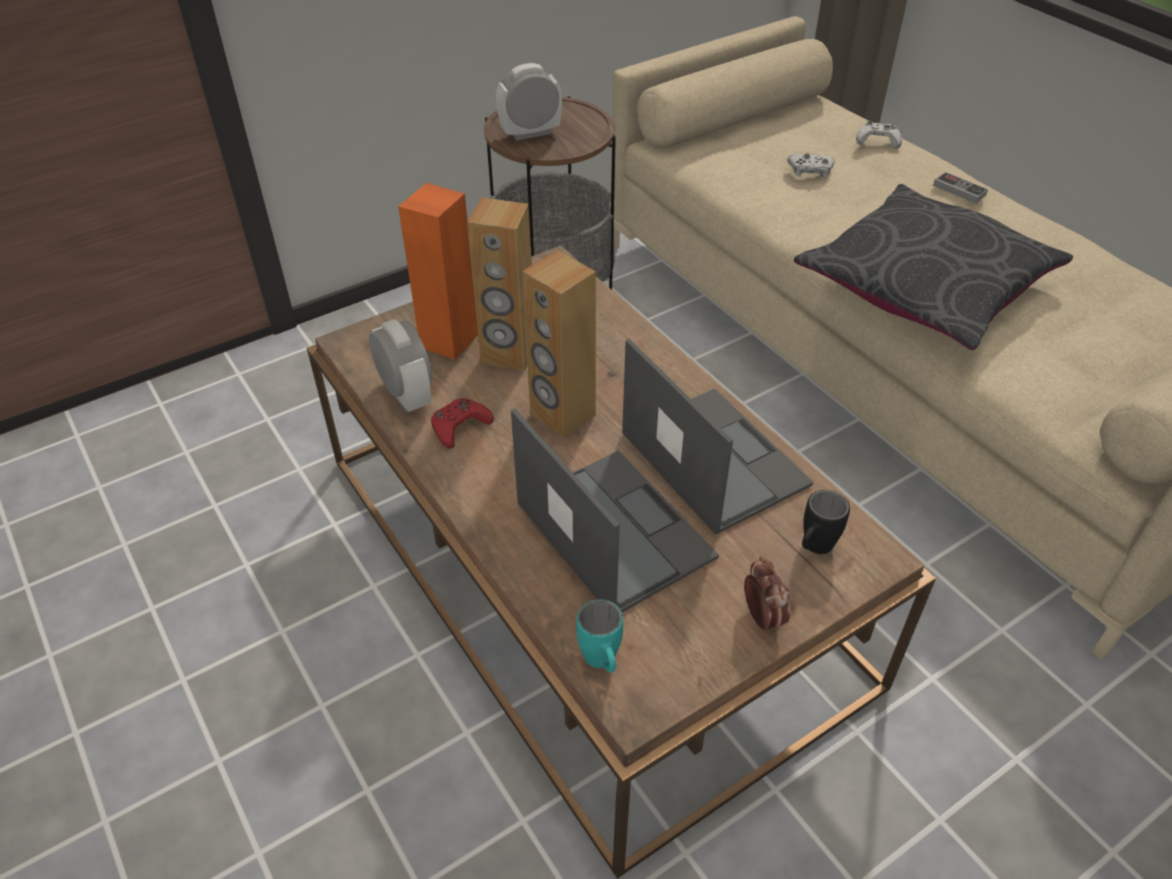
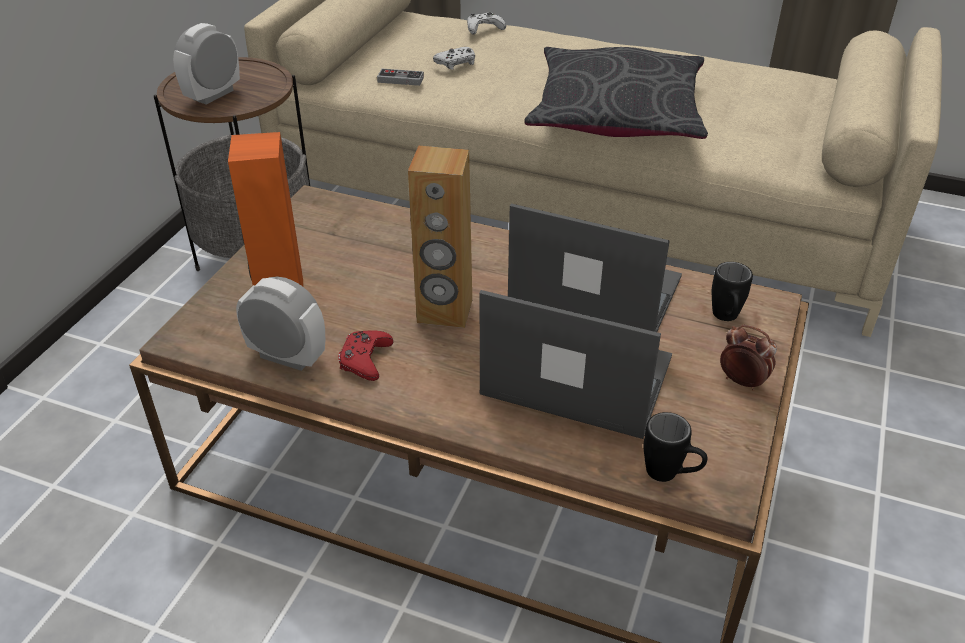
camera: 35 degrees left, 5 degrees down
brown speaker [467,197,532,371] -> none
turquoise mug [576,599,623,673] -> black mug [644,412,707,482]
game controller [933,172,988,203] -> game controller moved to [377,69,424,86]

